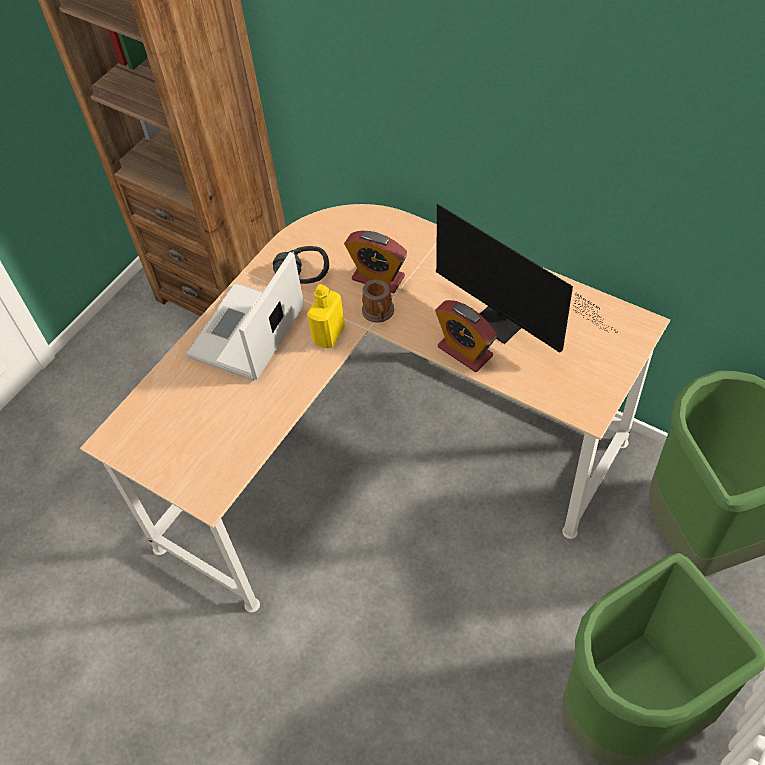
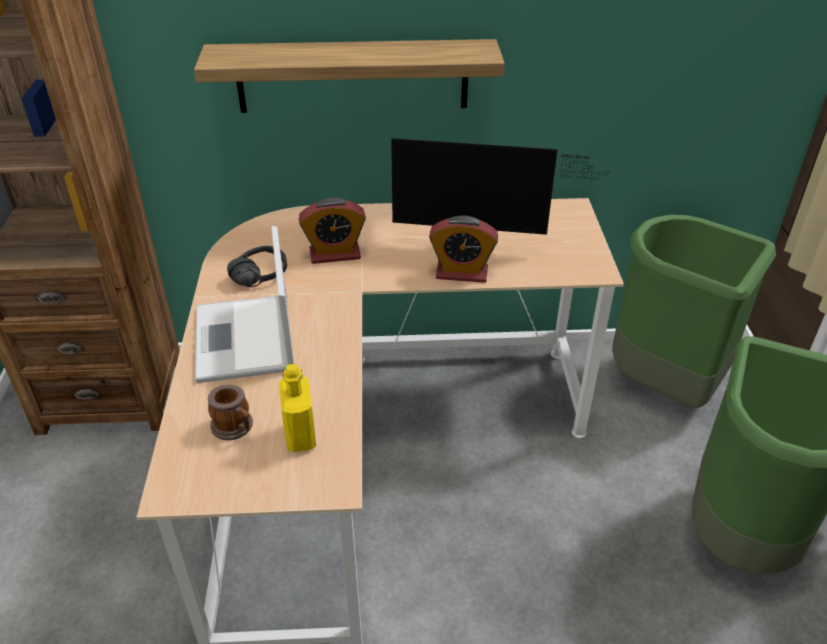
camera: 40 degrees left, 15 degrees down
yellow bottle [307,284,345,348] -> yellow bottle moved to [279,364,316,452]
mug [362,280,394,323] -> mug moved to [208,385,253,440]
none -> shelf [194,39,505,113]

